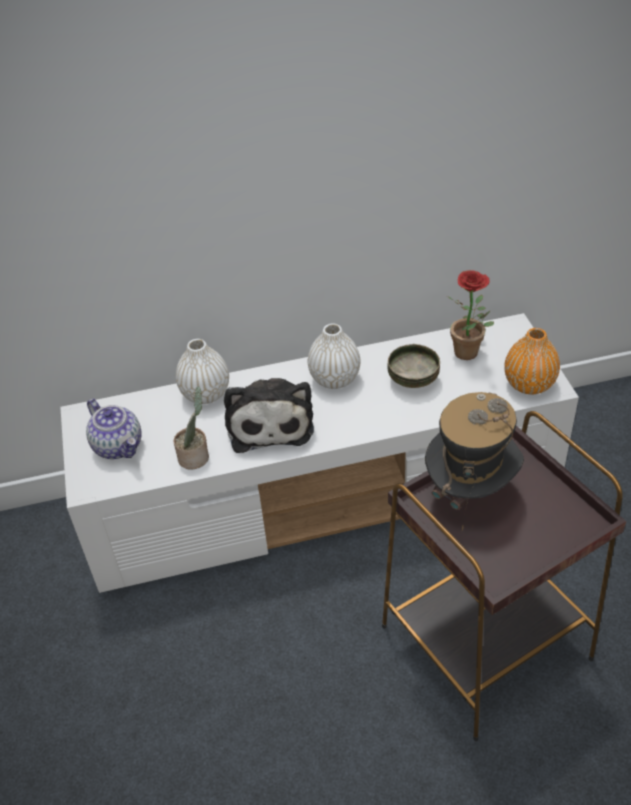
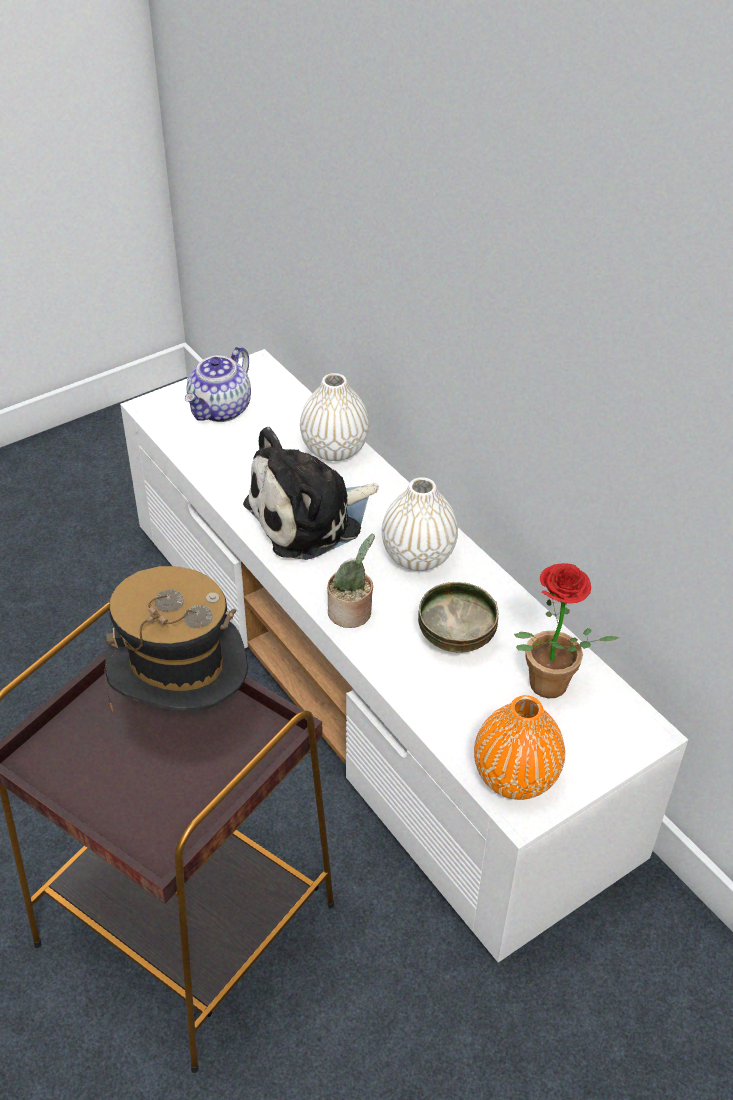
camera: 65 degrees right, 0 degrees up
potted plant [174,386,209,470] -> potted plant moved to [327,533,375,628]

